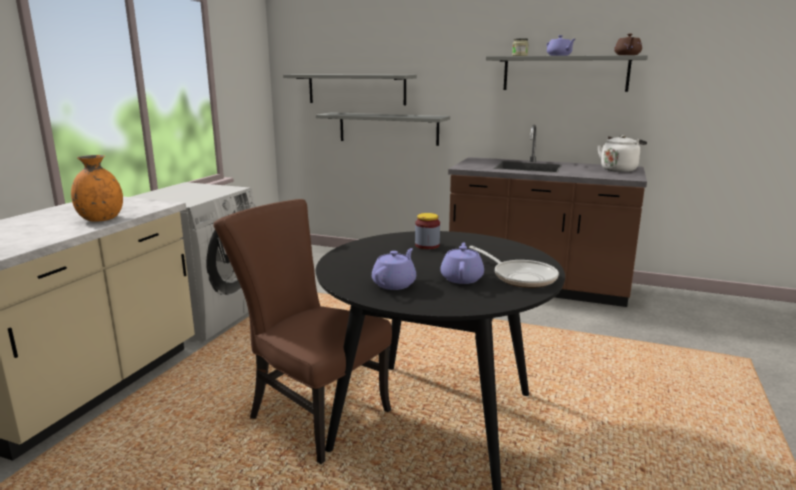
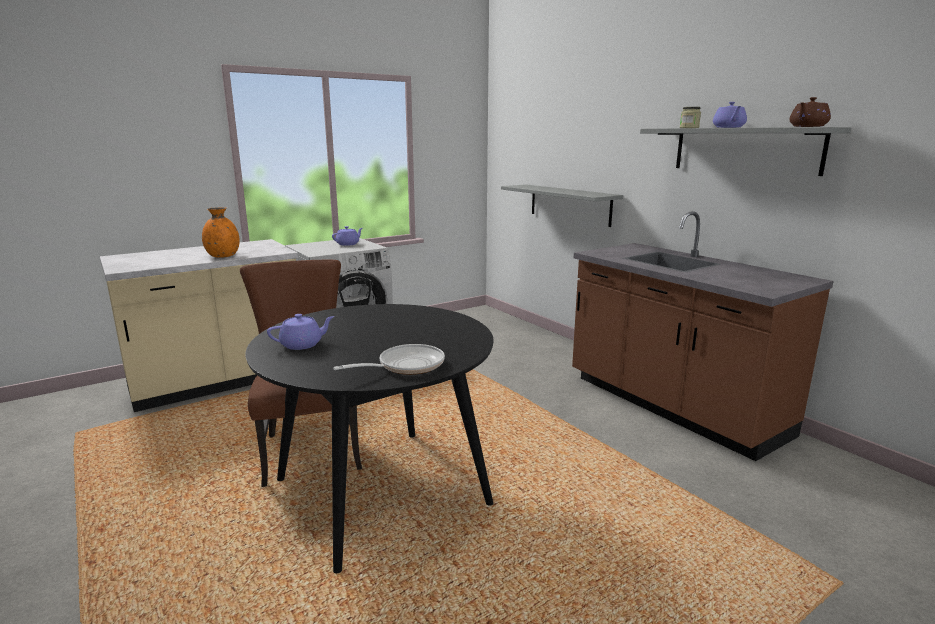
camera: 35 degrees right, 0 degrees up
grey shelf [283,74,417,105] -> none
jar [415,213,440,249] -> none
purple teapot [441,242,484,284] -> purple teapot moved to [332,226,363,246]
frying pan [469,246,559,288] -> frying pan turned 120 degrees counterclockwise [333,344,445,375]
white kettle [597,135,647,172] -> none

